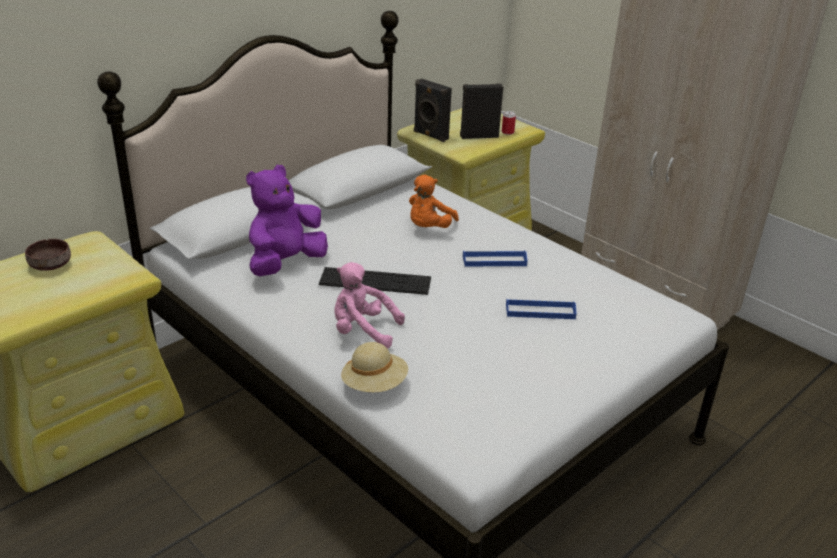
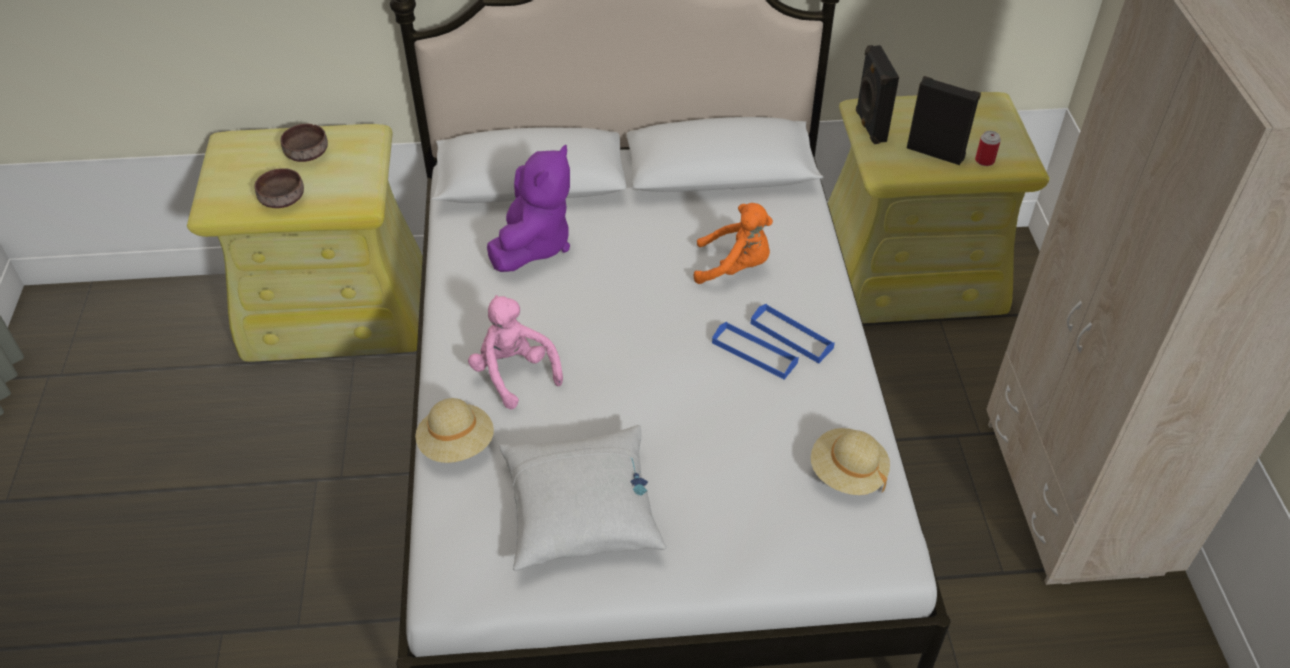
camera: 40 degrees right, 15 degrees up
purple plush toy [246,165,328,276] -> purple plush toy turned 120 degrees clockwise [487,145,570,272]
keyboard [319,267,431,295] -> none
orange plush toy [409,175,459,228] -> orange plush toy turned 150 degrees counterclockwise [694,203,773,284]
blue tray [506,299,577,319] -> blue tray moved to [751,304,835,364]
none -> brown bowl [254,168,304,208]
none -> grey pillow [499,425,666,571]
none -> beige hat [811,428,890,495]

